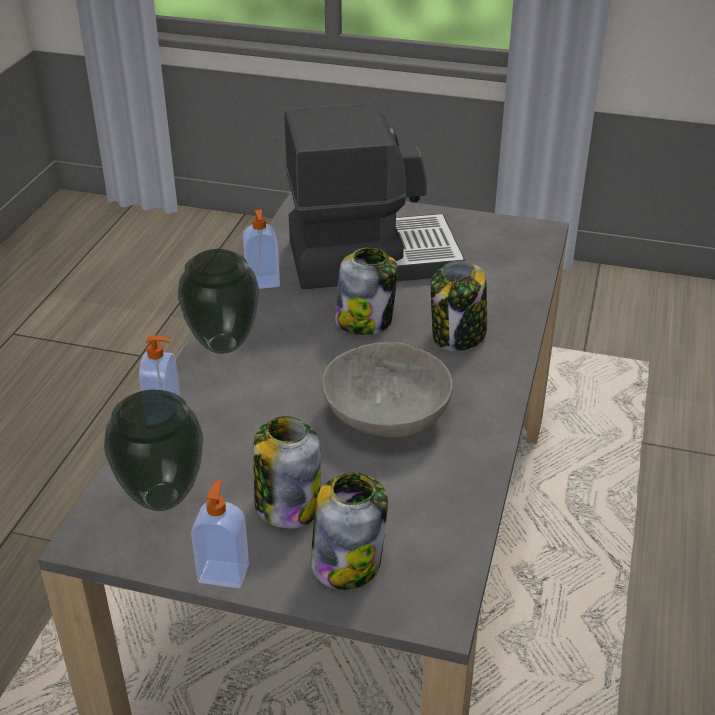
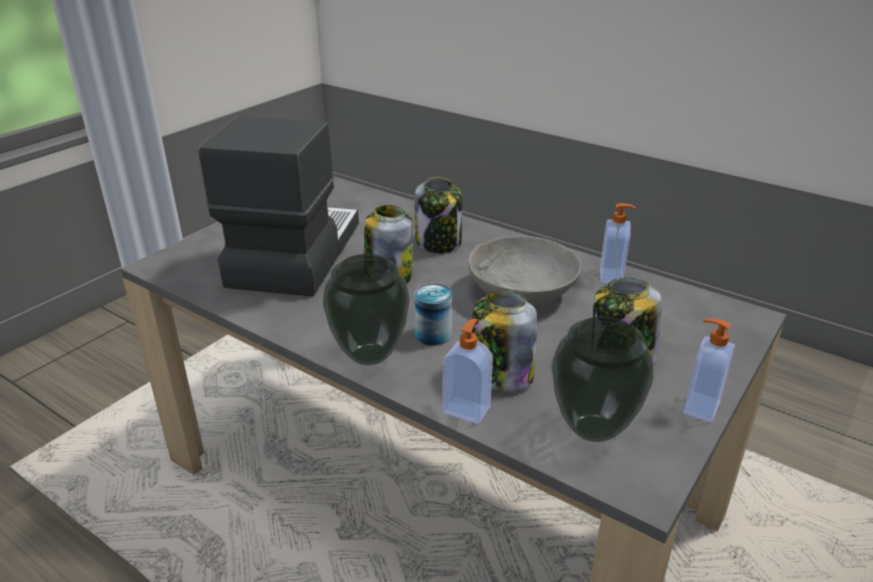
camera: 70 degrees left, 5 degrees down
soap dispenser [243,210,280,289] -> soap dispenser moved to [600,203,636,283]
jar [311,472,388,590] -> jar moved to [472,290,537,392]
none -> can [414,284,452,346]

